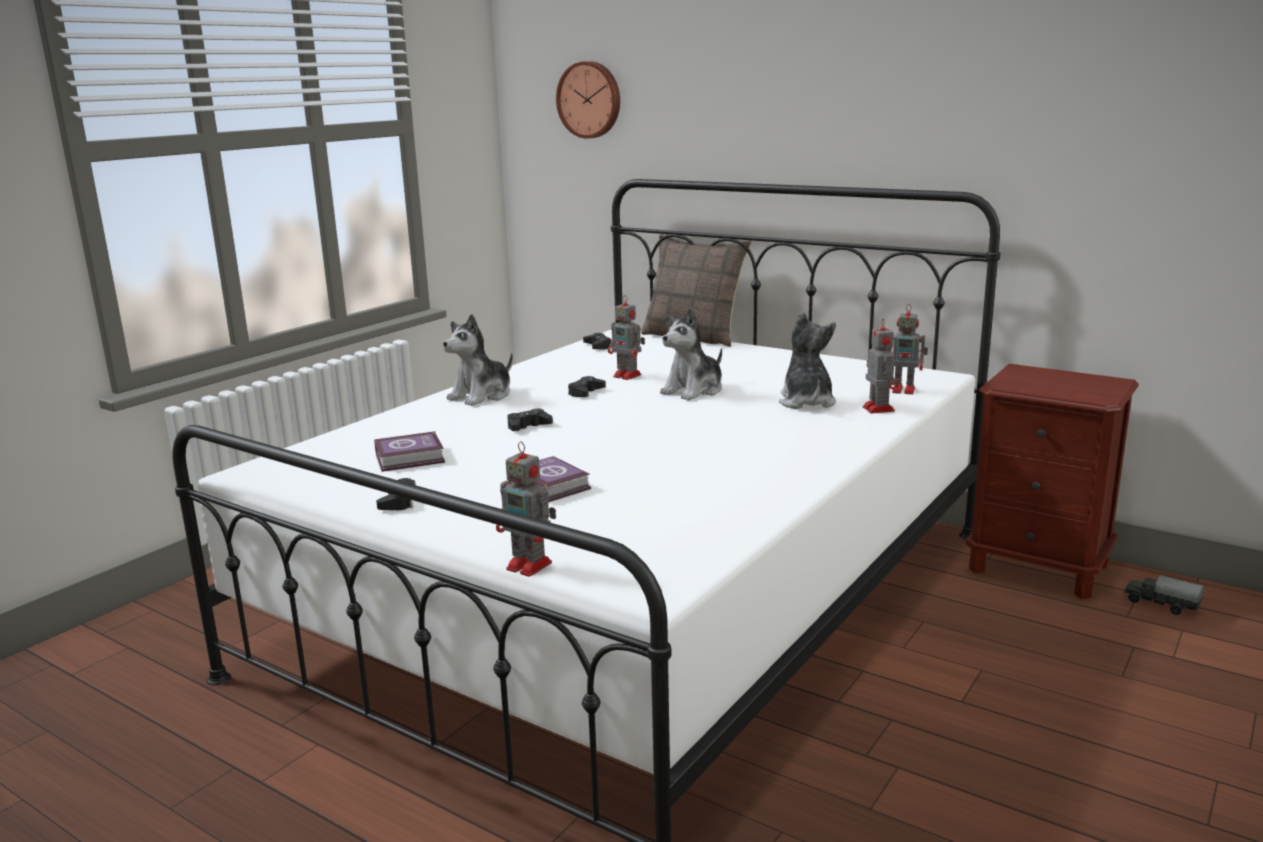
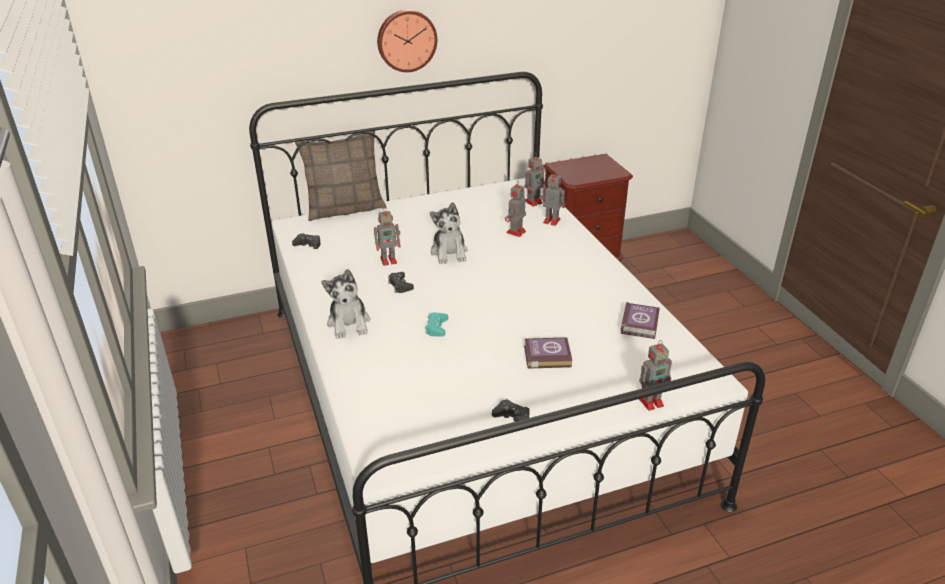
camera: 55 degrees left, 15 degrees up
book [374,431,445,472] -> book moved to [621,302,660,339]
black game controller [507,409,553,431] -> turquoise game controller [425,312,448,337]
wall clock [556,61,620,139] -> wall clock moved to [377,9,437,72]
plush toy [779,312,836,409] -> toy robot [505,181,526,237]
toy truck [1124,575,1204,615] -> none

